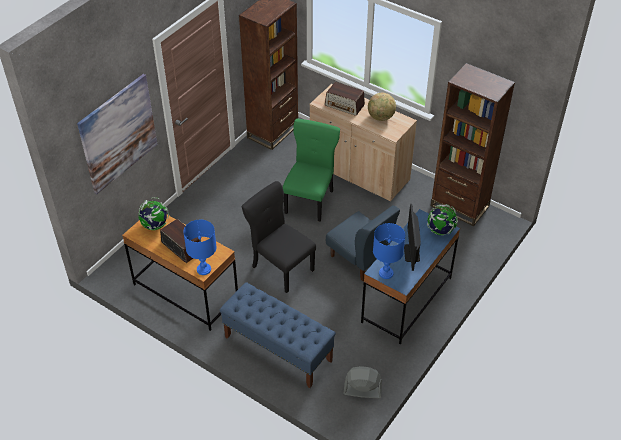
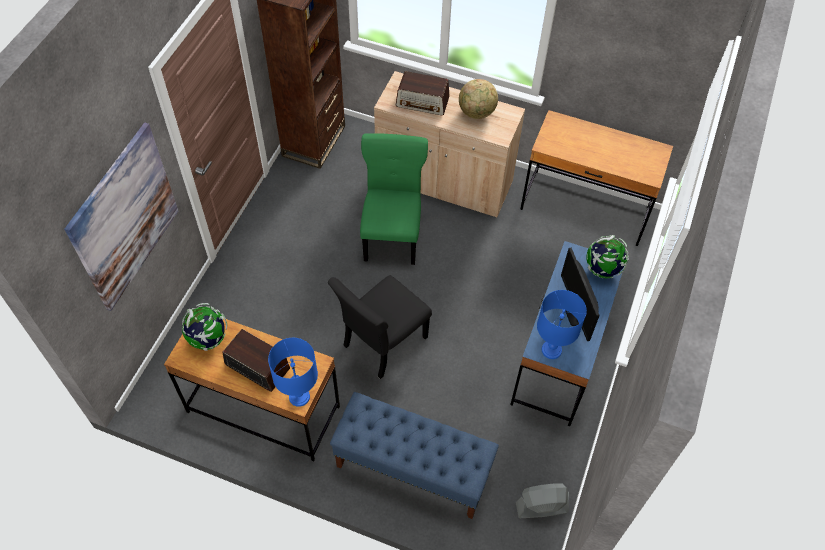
camera: 15 degrees left, 10 degrees up
black chair [242,181,316,293] -> black chair turned 75 degrees counterclockwise [328,275,432,379]
blue chair [326,205,400,281] -> none
brown bookcase [431,63,515,226] -> brown desk [520,110,673,246]

